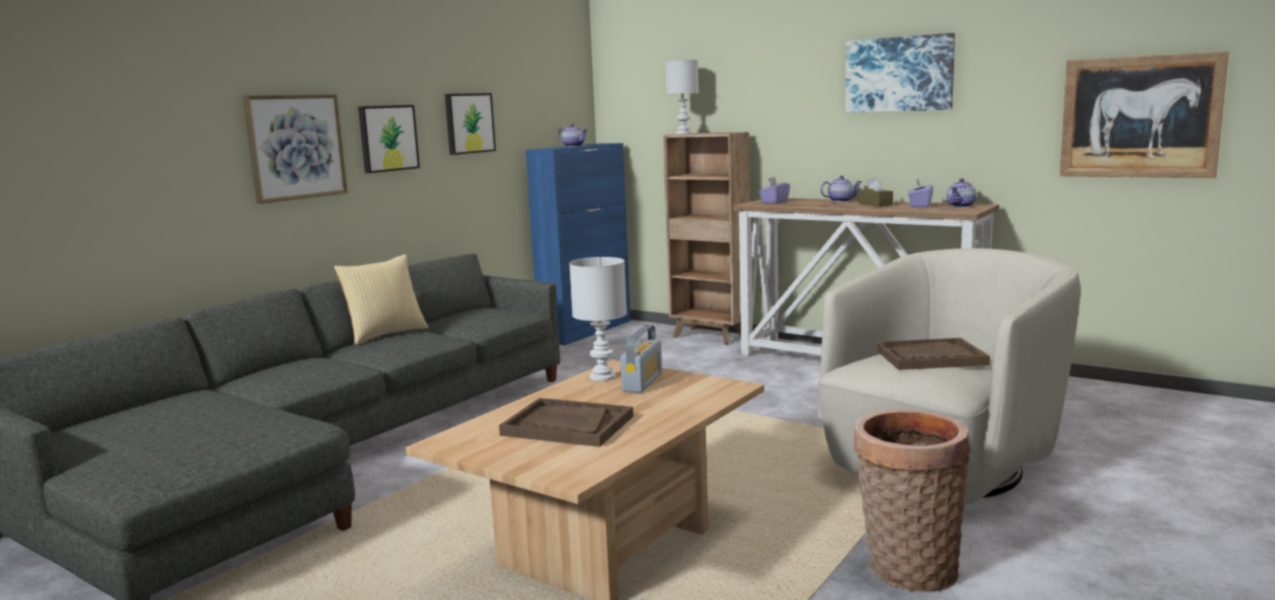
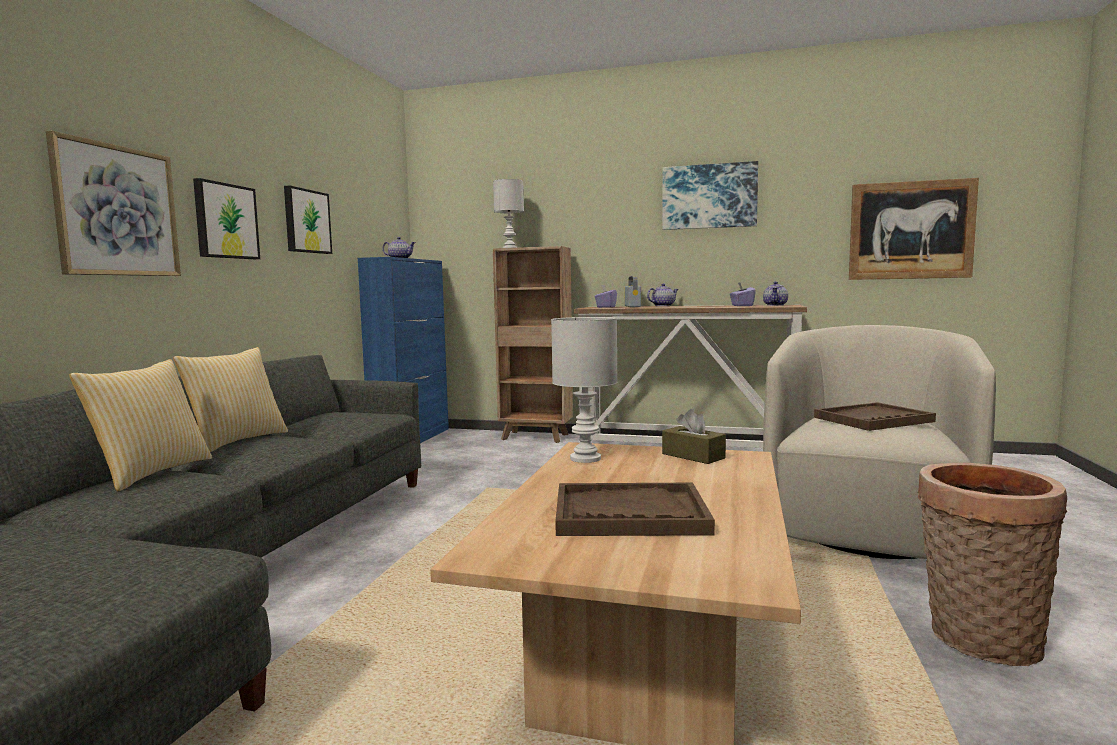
camera: 20 degrees left, 5 degrees down
radio [620,325,662,393] -> radio moved to [625,276,641,307]
brown tissue box [859,177,893,207] -> brown tissue box moved to [662,409,726,464]
none -> pillow [69,359,212,492]

